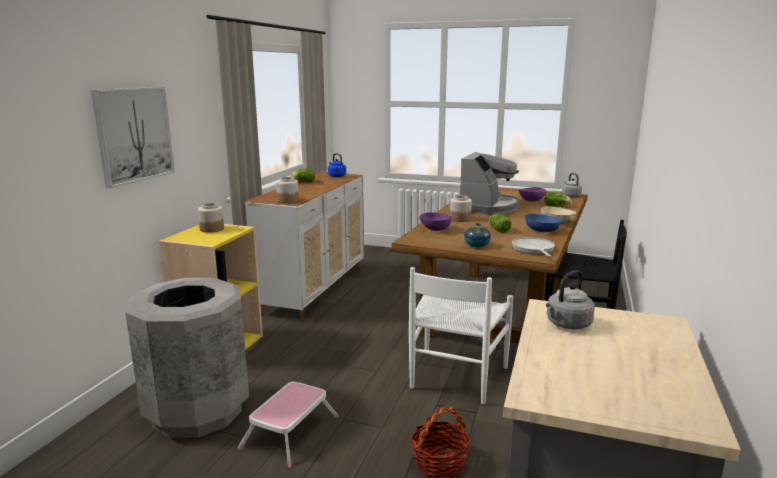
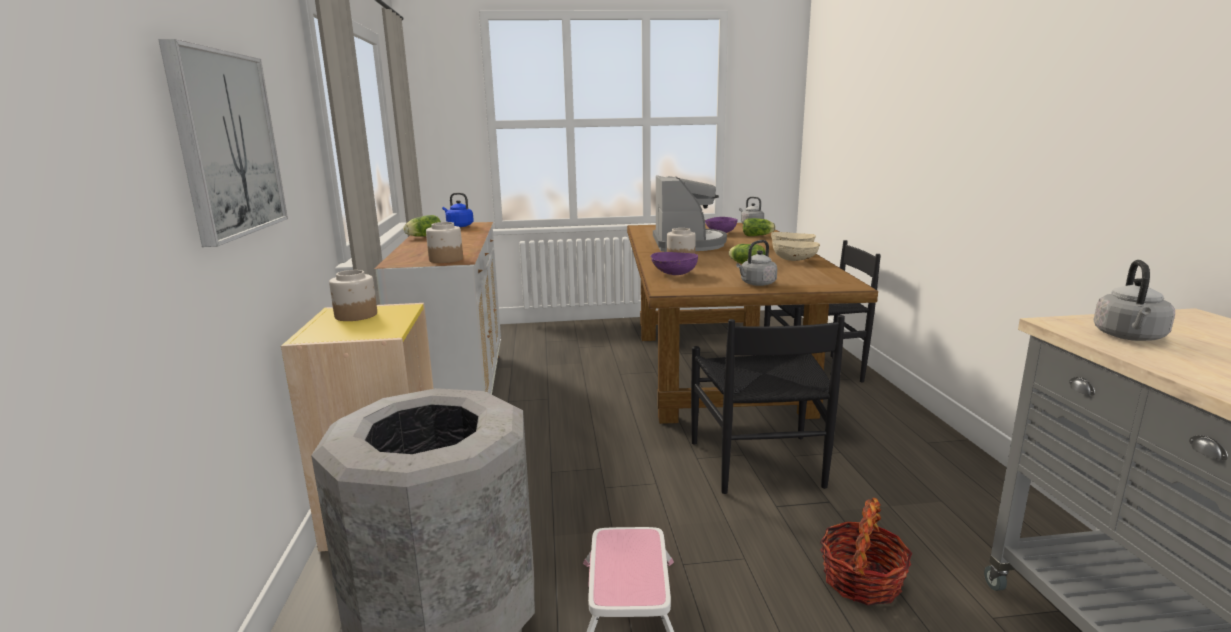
camera: 25 degrees left, 0 degrees up
white chair [409,267,513,404] -> black chair [691,315,845,494]
vase [464,223,491,247] -> grey kettle [736,240,777,286]
frying pan [512,237,555,257] -> none
blue bowl [525,214,563,232] -> beige bowl [772,240,820,261]

